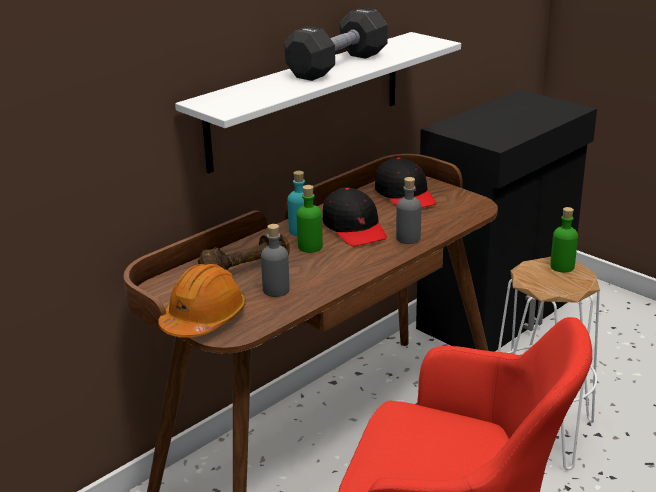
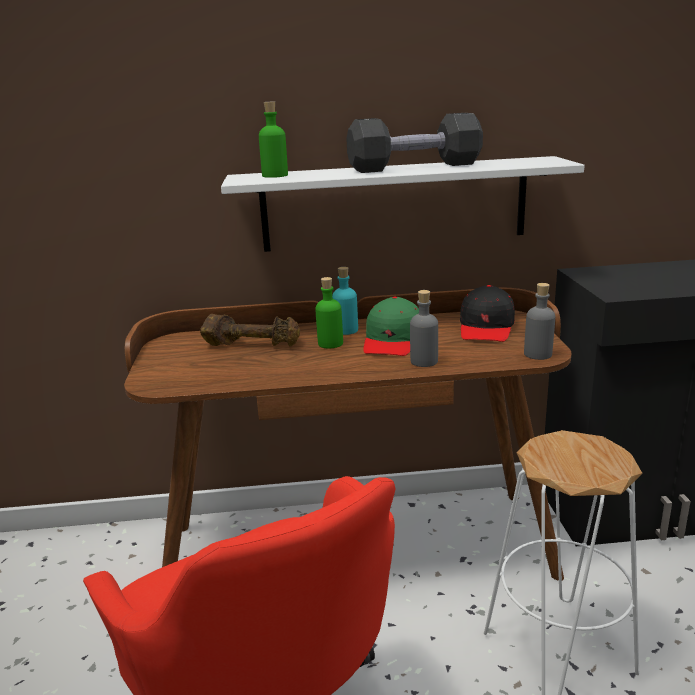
camera: 40 degrees right, 5 degrees down
orange hard hat [158,264,246,337] -> none
grey bottle [261,224,289,297] -> grey bottle moved to [524,283,555,360]
black cap [323,187,387,246] -> green cap [363,296,419,356]
green bottle [550,207,578,272] -> green bottle moved to [259,102,288,178]

